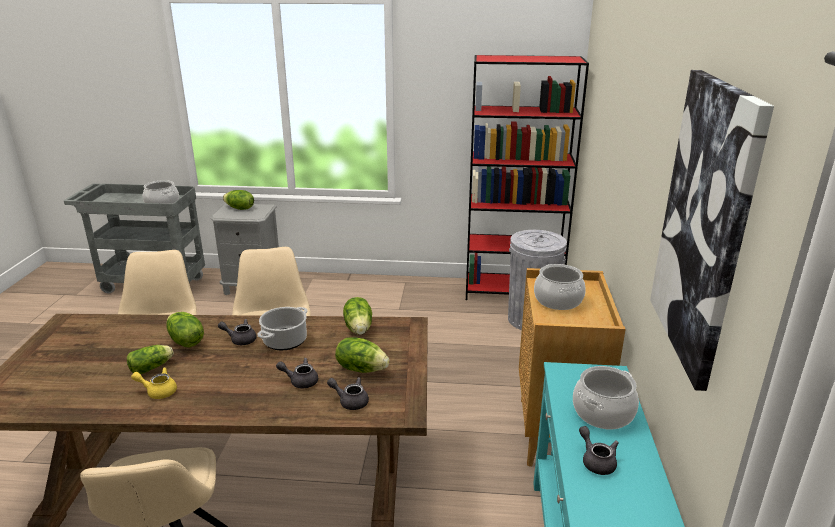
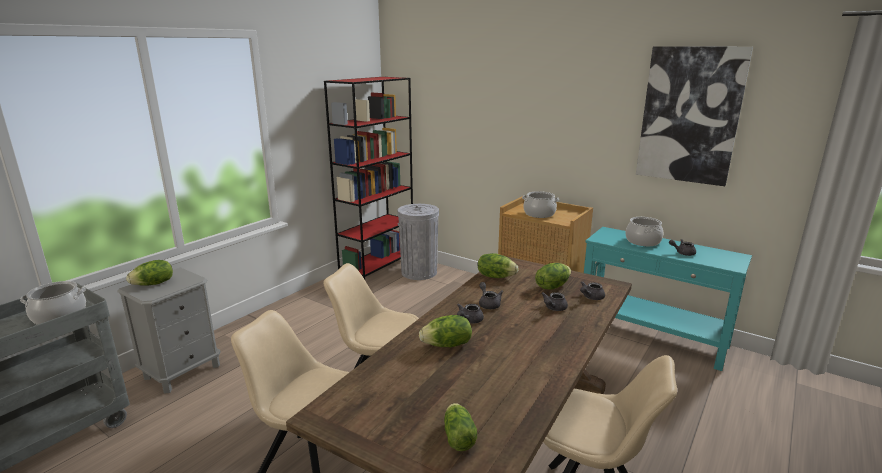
camera: 60 degrees left, 5 degrees down
lettuce [127,345,174,374] -> lettuce moved to [444,403,477,451]
yellow teapot [131,367,177,399] -> none
cooking pot [257,307,307,350] -> grey teapot [479,282,503,309]

